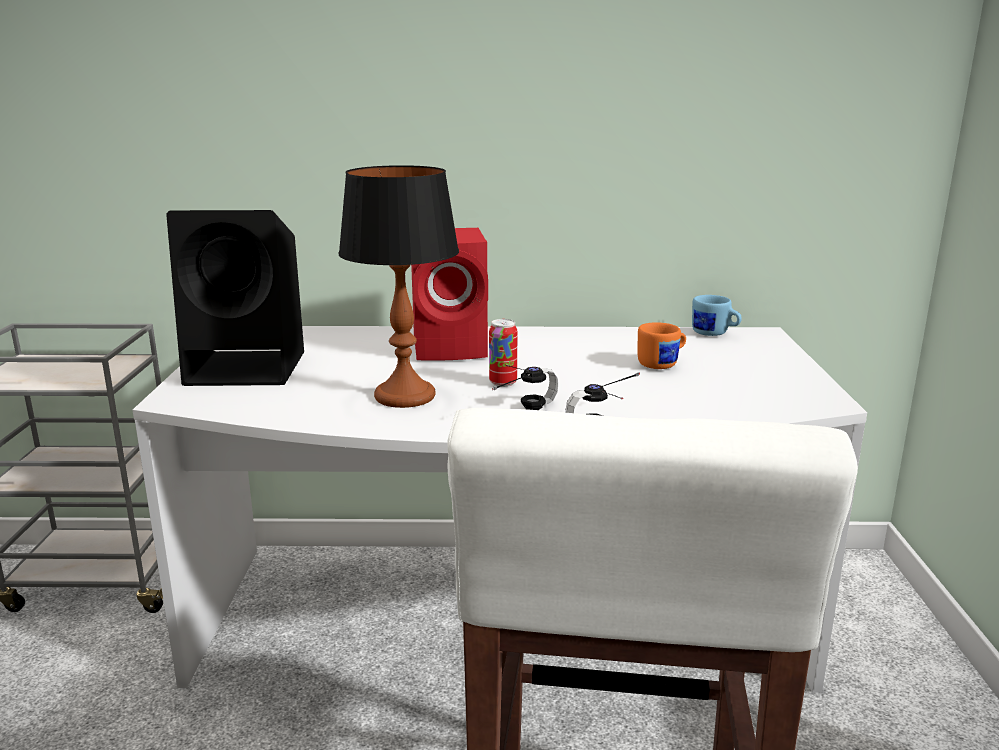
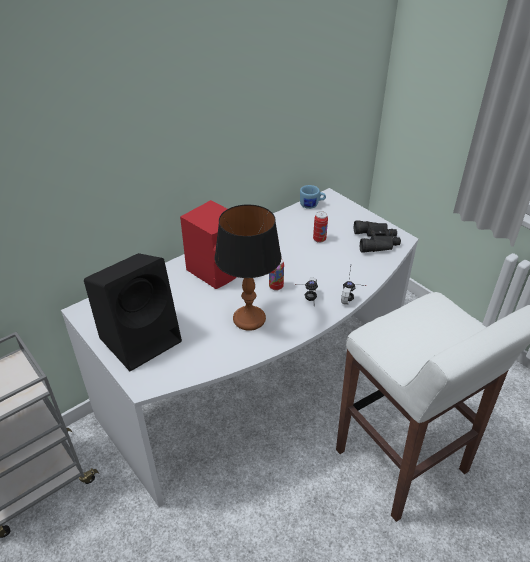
camera: 40 degrees left, 20 degrees up
orange mug [638,322,686,369] -> can [313,211,328,243]
none -> black binoculars [354,220,401,253]

